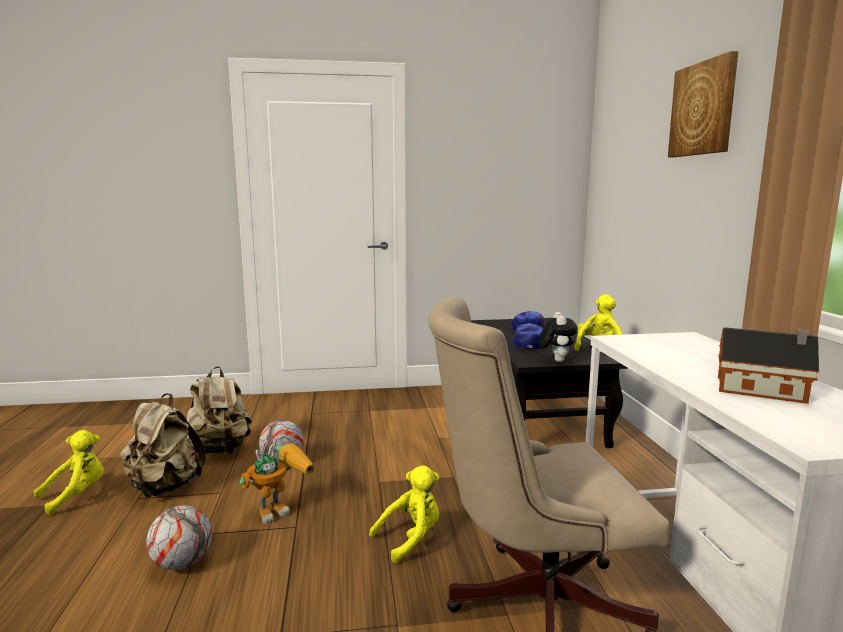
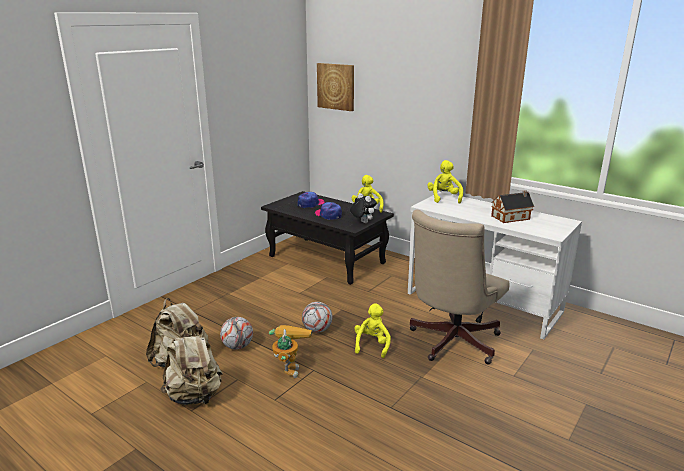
camera: 45 degrees left, 10 degrees up
yellow plush toy [34,430,104,515] -> yellow plush toy moved to [427,160,463,204]
football [146,506,212,570] -> football moved to [302,302,333,333]
picture [668,51,738,157] -> picture moved to [317,63,354,111]

